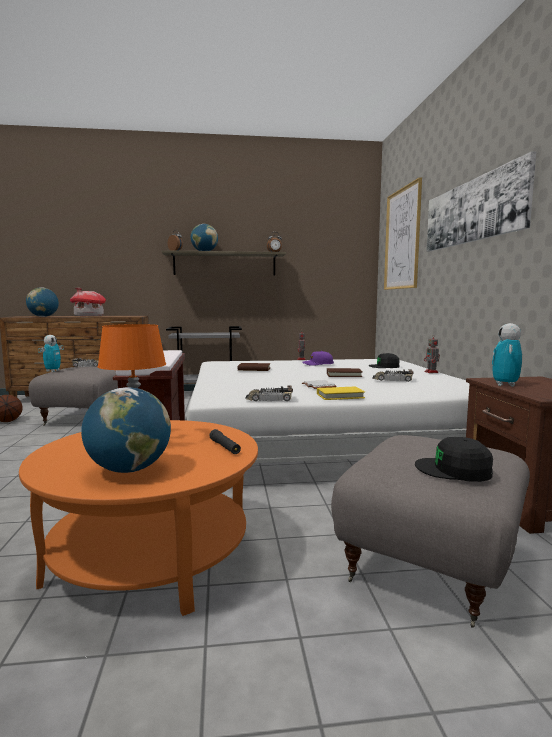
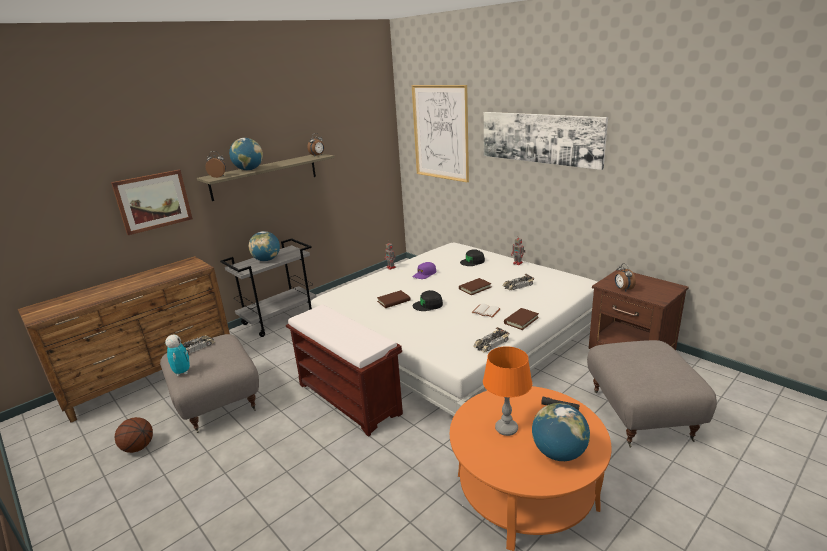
camera: 35 degrees left, 15 degrees up
globe [26,287,59,317] -> globe moved to [249,231,280,261]
toy house [70,288,106,316] -> none
yellow book [317,387,365,400] -> brown book [504,308,539,330]
black cap [415,437,493,482] -> black cap moved to [413,290,443,311]
toy robot [492,323,522,387] -> alarm clock [615,263,636,291]
none -> picture [111,170,193,235]

